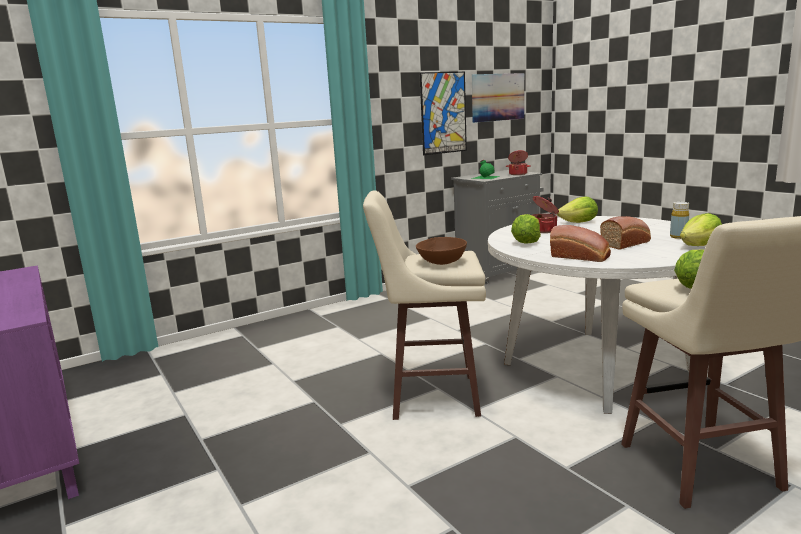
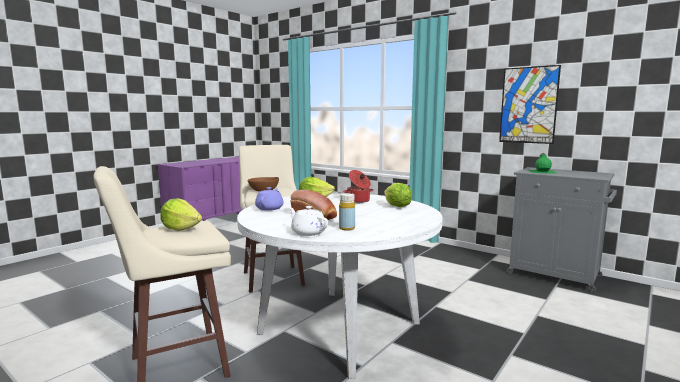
camera: 70 degrees right, 5 degrees down
picture [472,73,524,123] -> none
cooking pot [505,150,531,175] -> none
bread [550,225,611,262] -> purple teapot [255,187,283,211]
lettuce [680,213,722,246] -> white teapot [289,206,328,236]

